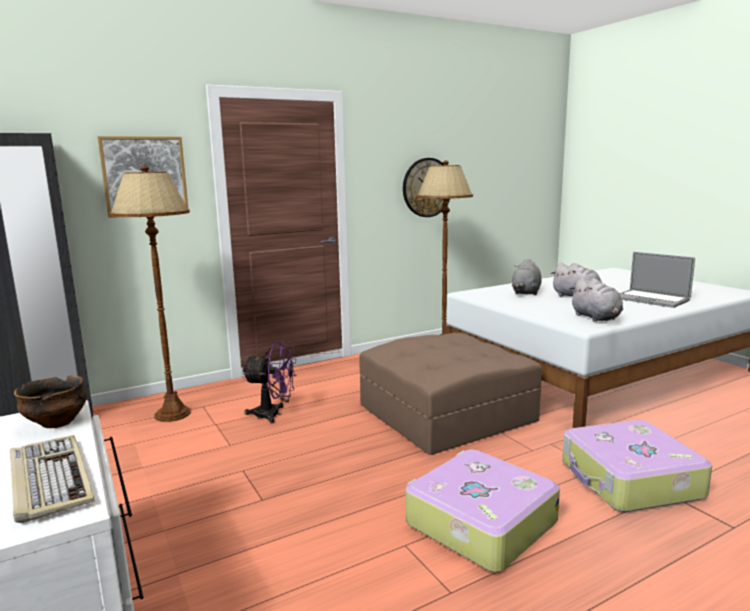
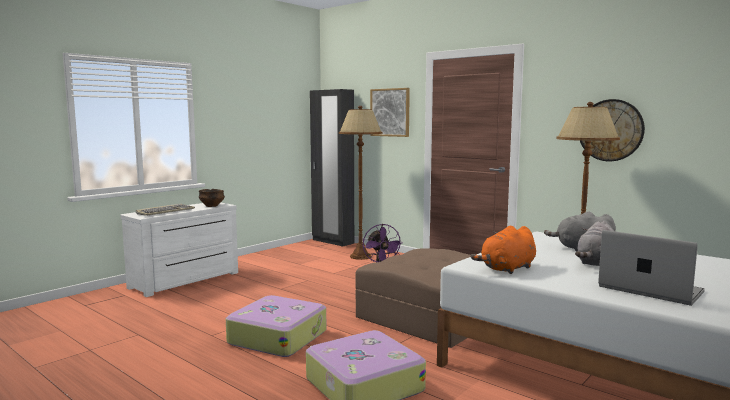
camera: 70 degrees right, 5 degrees down
grey plush toy [570,277,623,322] -> orange plush toy [470,226,536,274]
laptop [619,252,695,308] -> laptop turned 105 degrees clockwise [598,230,705,306]

